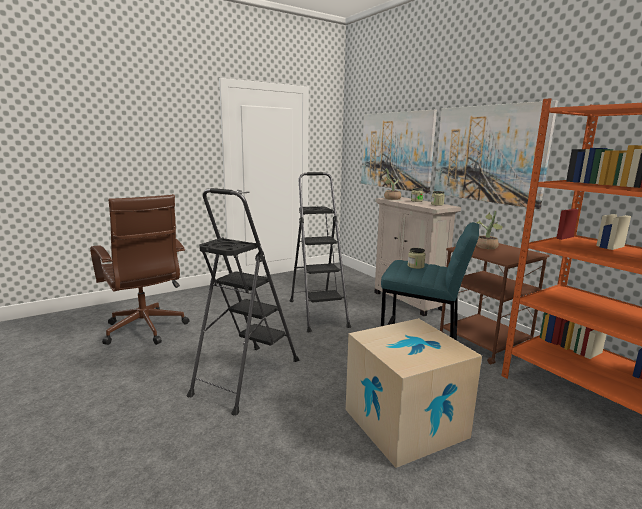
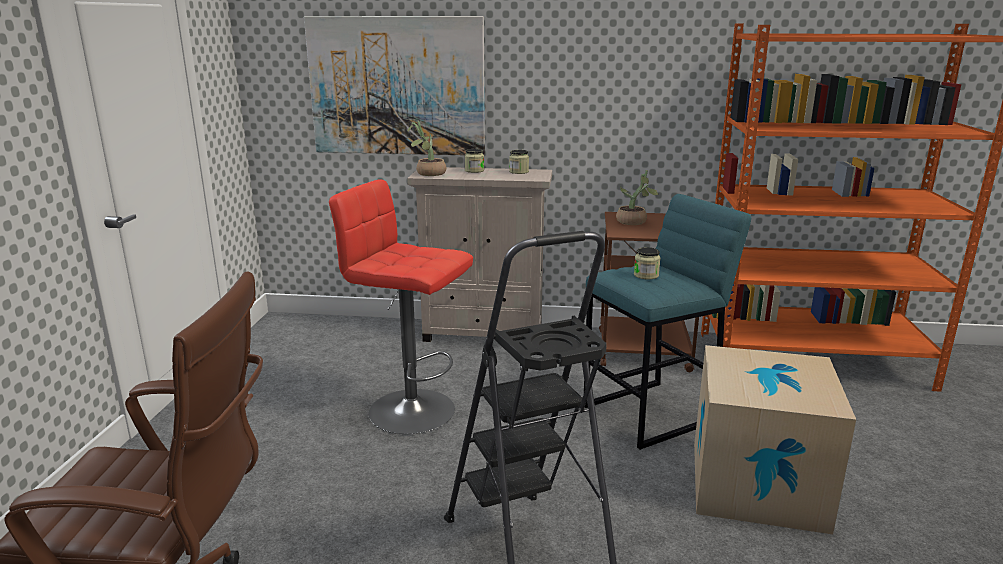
camera: 50 degrees left, 5 degrees up
step ladder [290,172,351,332] -> red stool [329,179,473,434]
picture [434,100,558,209] -> none

